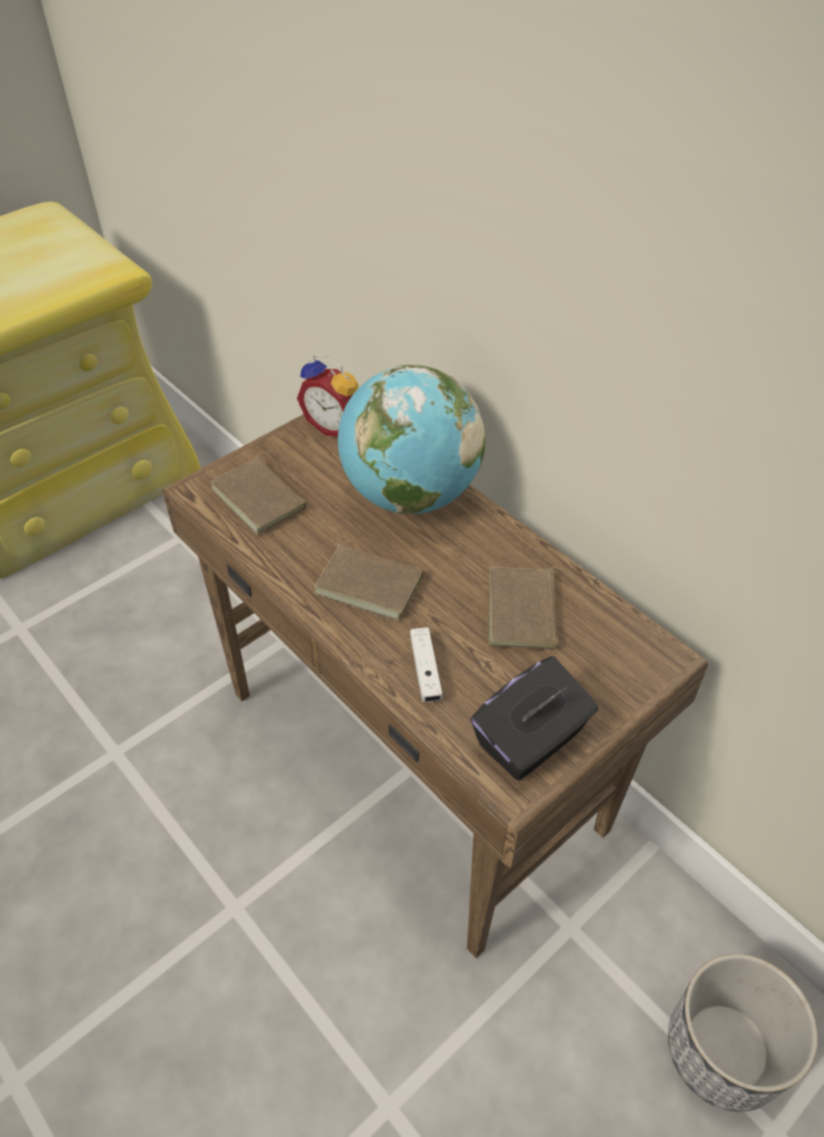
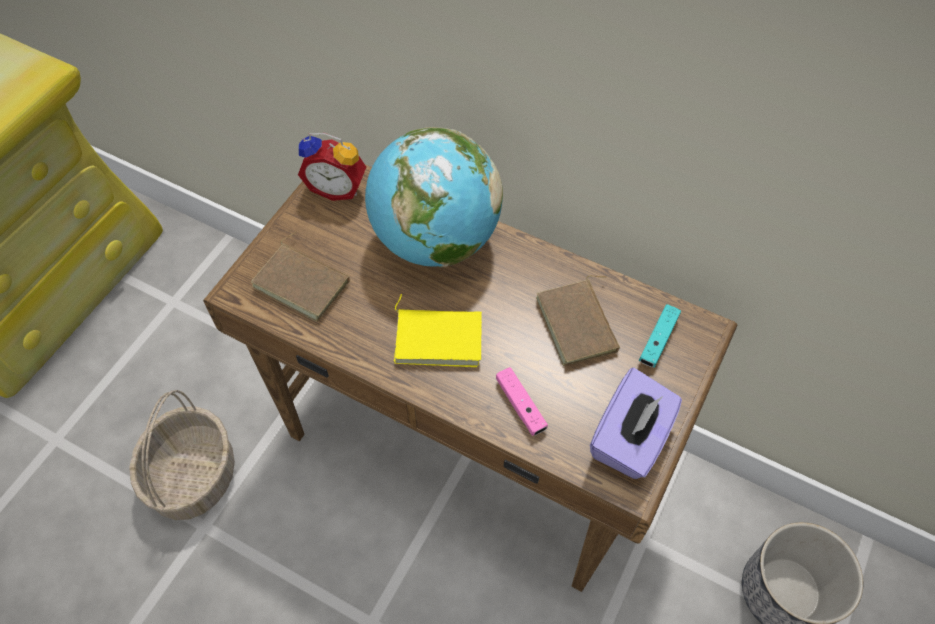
camera: 20 degrees left, 10 degrees up
brown book [313,531,424,621] -> yellow book [394,294,482,367]
white game controller [410,627,443,702] -> pink game controller [496,367,548,436]
black tissue box [471,656,598,781] -> purple tissue box [590,368,682,479]
none -> basket [129,390,235,520]
none -> turquoise game controller [639,304,681,368]

